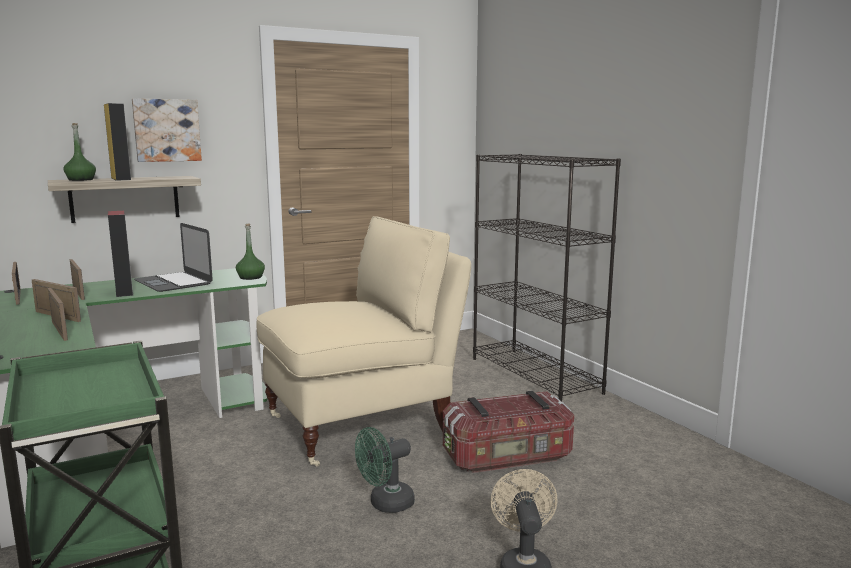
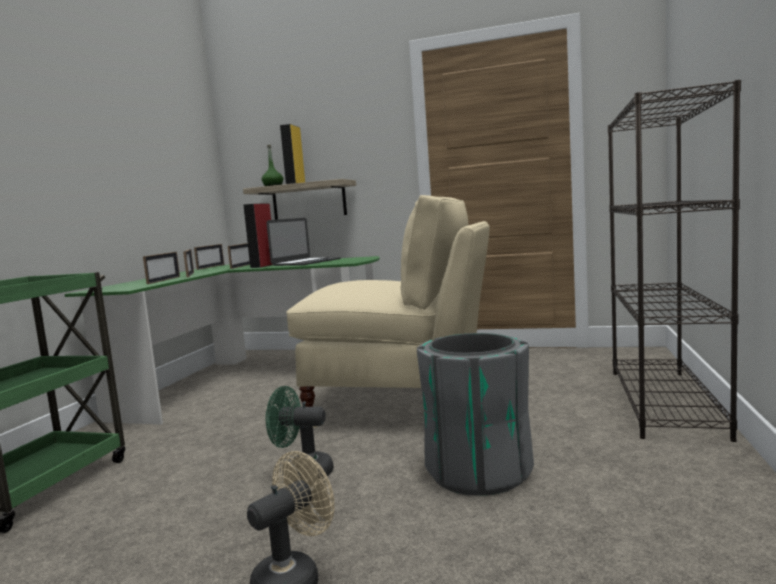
camera: 45 degrees right, 5 degrees down
picture [132,98,202,162] -> none
laptop [134,223,213,292] -> laptop turned 150 degrees counterclockwise [266,218,341,266]
green bottle [236,224,265,280] -> none
storage box [443,391,574,473] -> grey trash can [417,333,534,496]

